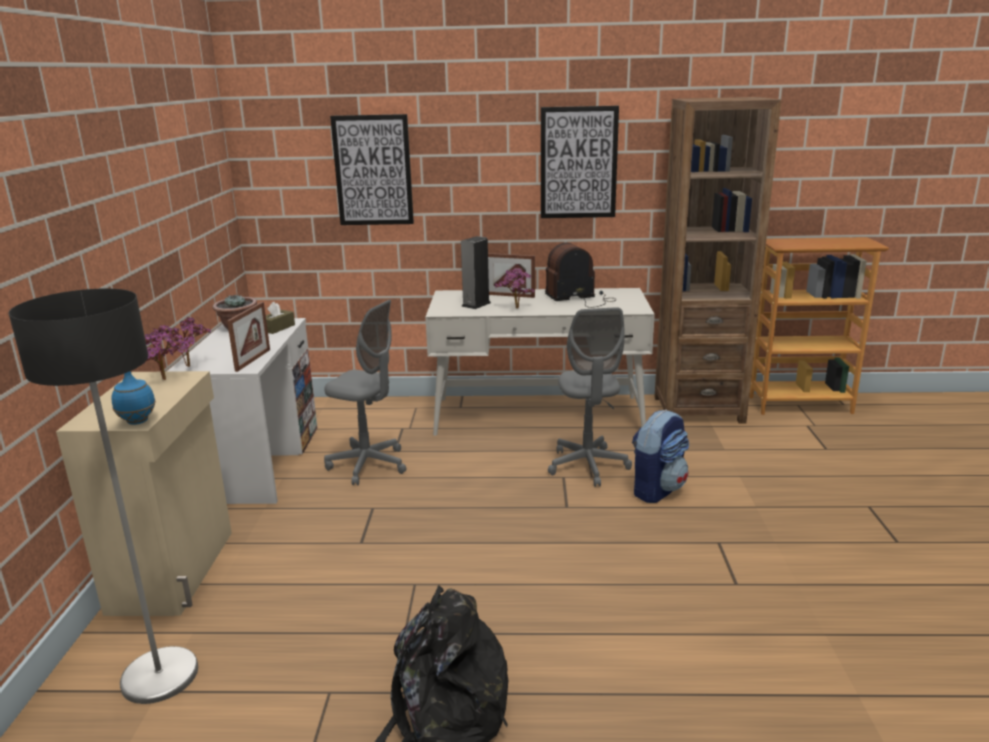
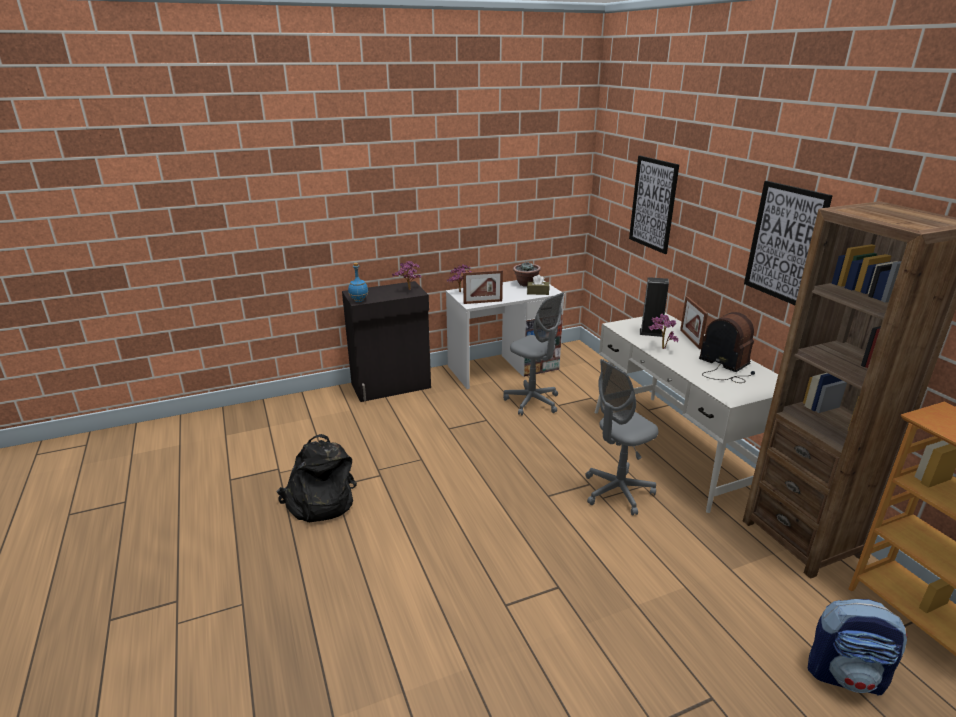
camera: 65 degrees right, 5 degrees up
floor lamp [9,288,198,704] -> none
beige cabinet [56,371,232,616] -> black cabinet [342,281,431,402]
grey office chair [324,300,406,485] -> grey office chair turned 45 degrees counterclockwise [503,292,564,415]
backpack [632,410,689,503] -> backpack moved to [808,599,907,695]

